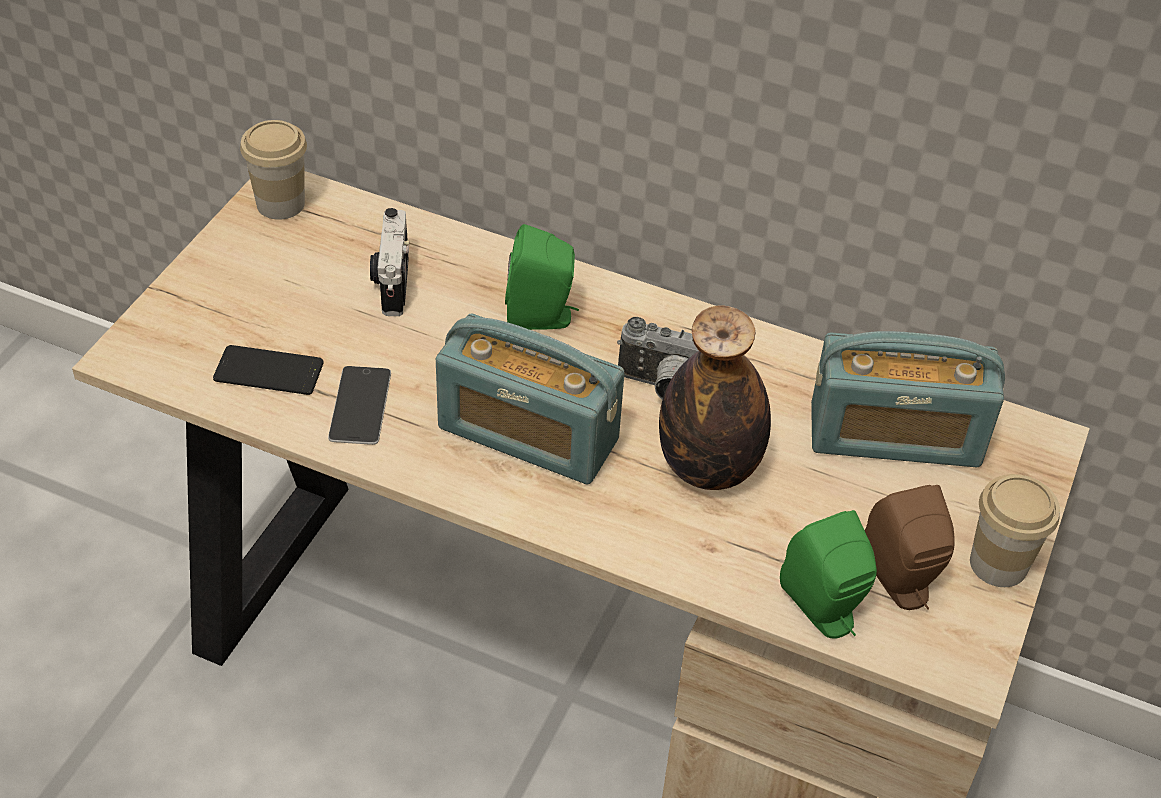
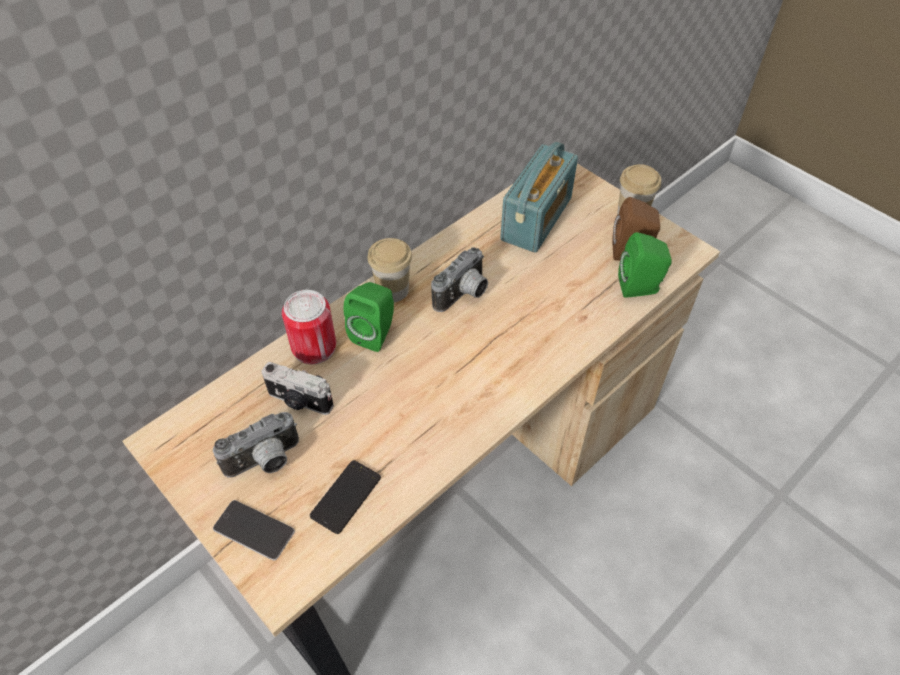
camera: 65 degrees left, 5 degrees up
cup [240,120,307,220] -> cup moved to [368,238,412,302]
phone [328,366,391,445] -> phone moved to [213,500,295,560]
radio [436,314,625,484] -> none
bottle [659,305,771,490] -> none
none -> camera [213,412,299,477]
none -> can [282,290,336,364]

